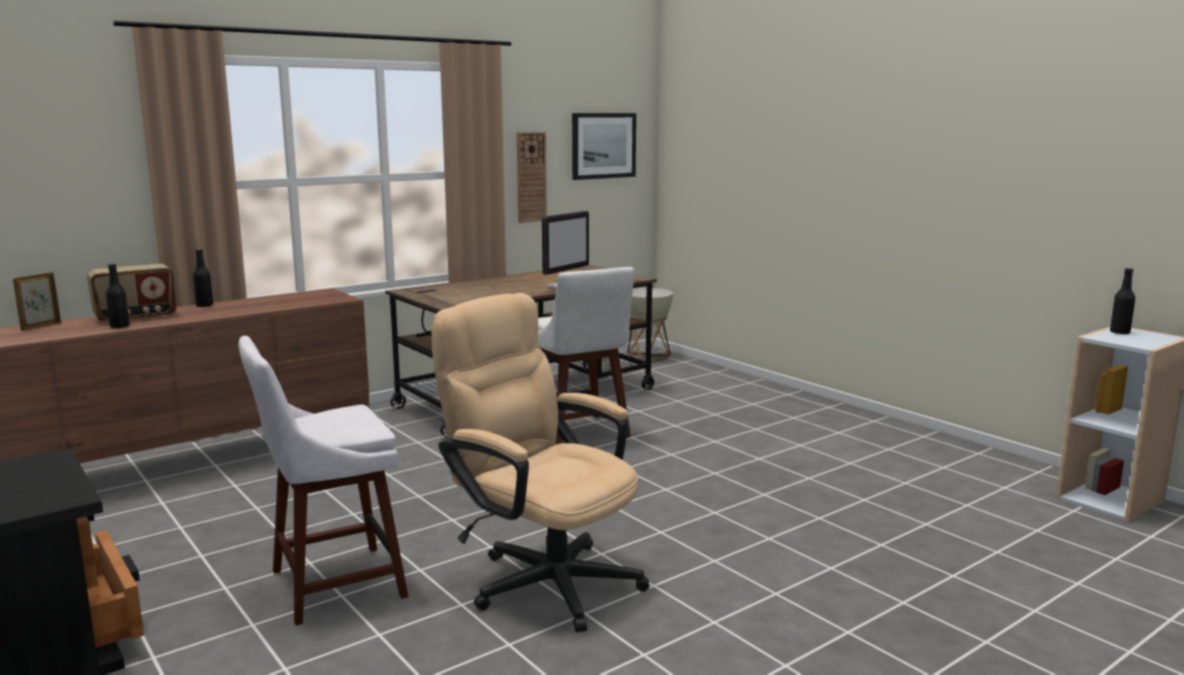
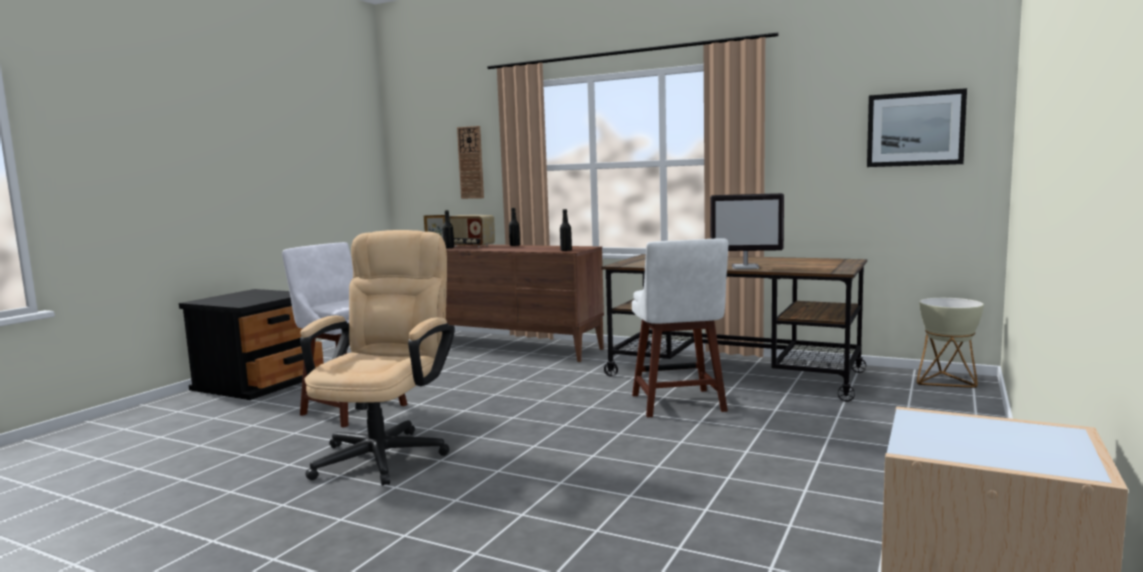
camera: 65 degrees right, 5 degrees down
wall clock [517,132,547,223] -> wall clock moved to [457,126,484,199]
white chair [538,267,635,445] -> white chair turned 45 degrees counterclockwise [632,238,728,417]
black bottle [1110,268,1135,335] -> black bottle moved to [560,209,572,251]

